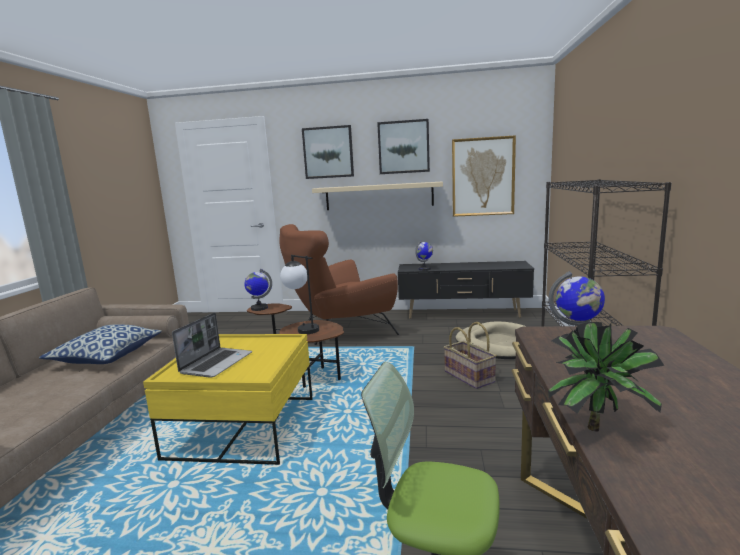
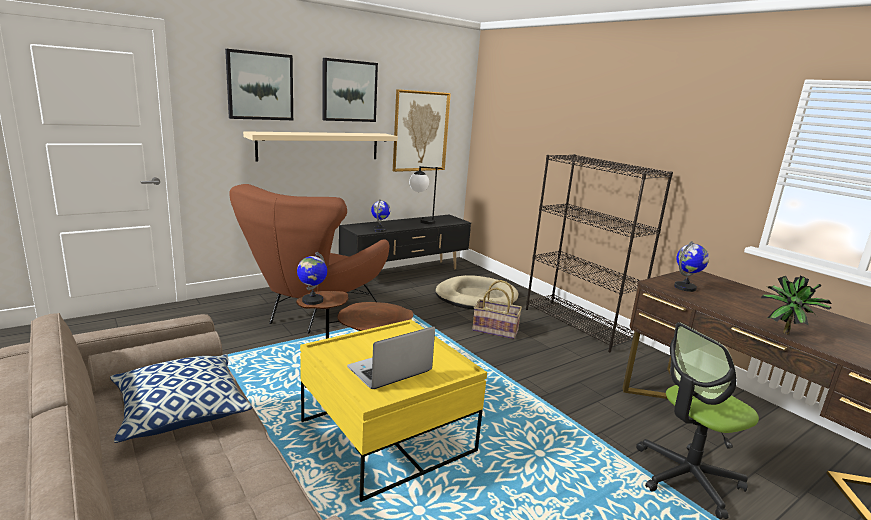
camera: 45 degrees left, 5 degrees up
laptop [172,312,252,378] -> laptop turned 105 degrees counterclockwise [347,326,435,389]
table lamp [280,255,319,334] -> table lamp moved to [409,166,442,224]

